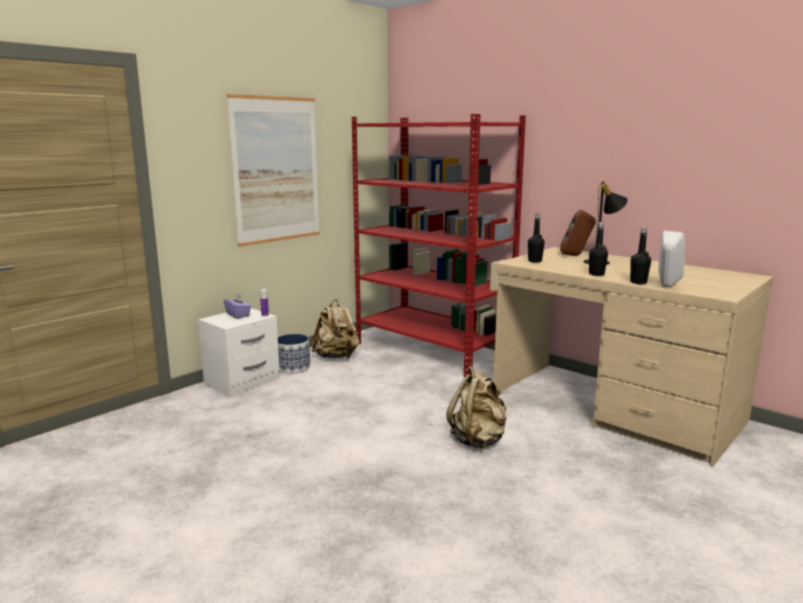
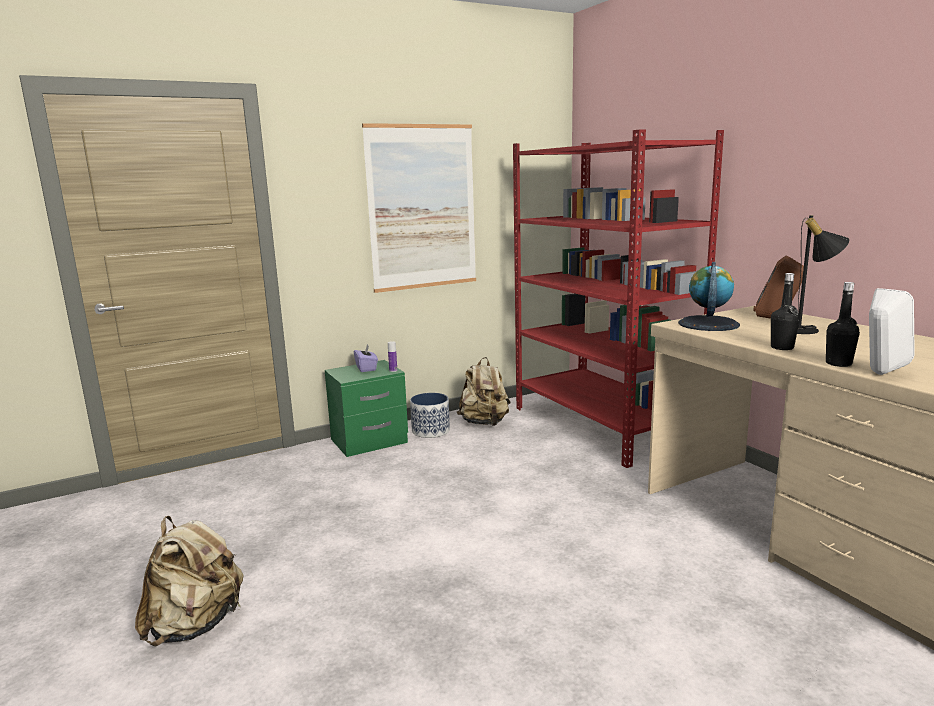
camera: 20 degrees right, 0 degrees up
white nightstand [198,308,279,396] -> green nightstand [325,360,408,457]
beige backpack [446,366,507,448] -> beige backpack moved to [135,516,243,646]
black bottle [528,214,545,263] -> globe [678,262,740,331]

